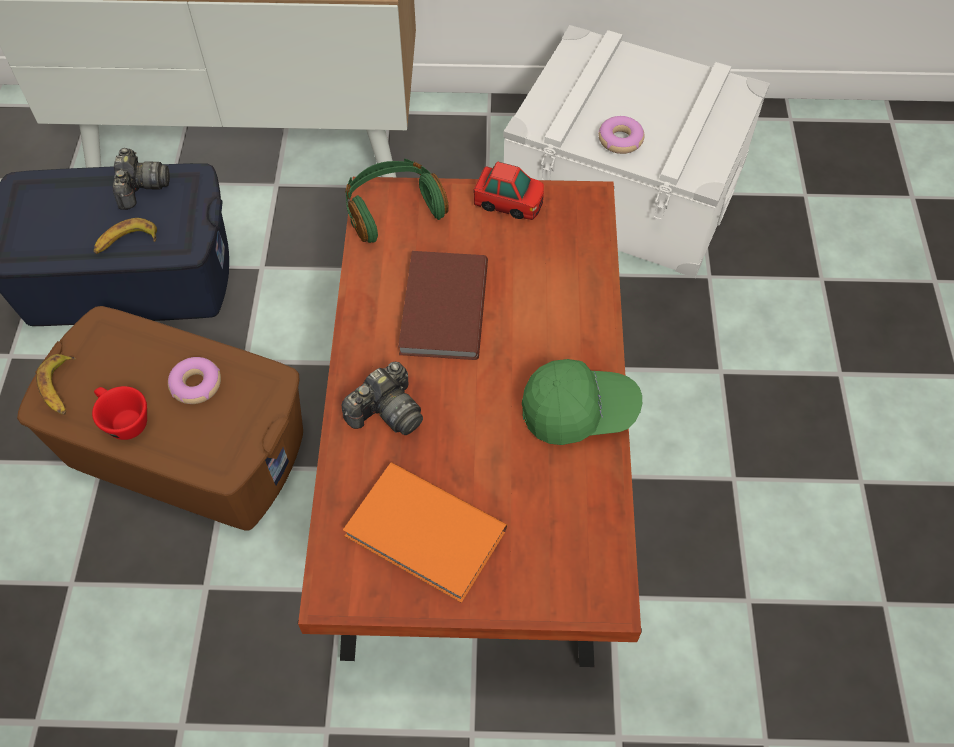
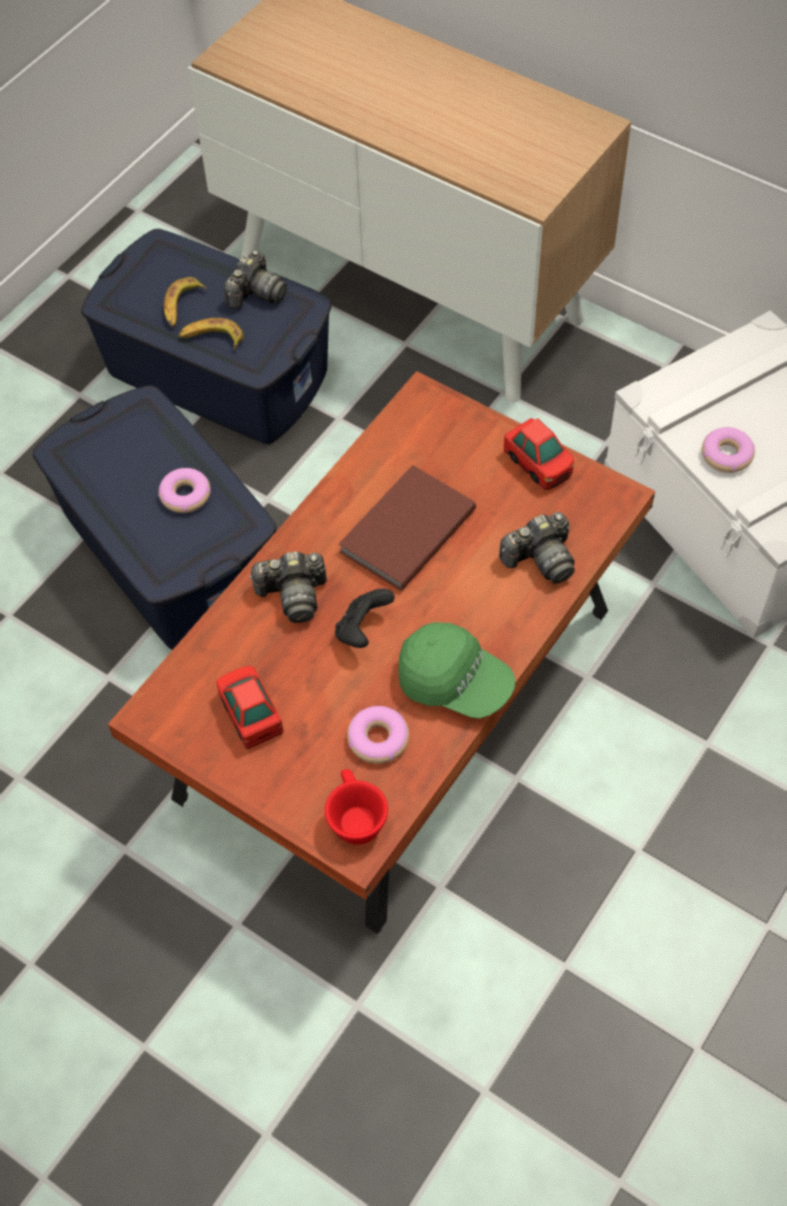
camera: 35 degrees right, 0 degrees up
brown storage box [17,306,303,530] -> blue storage box [33,385,276,650]
banana [36,354,76,415] -> banana moved to [164,277,207,327]
red cup [92,386,147,440] -> red cup moved to [325,769,388,845]
orange book [343,462,507,603] -> toy car [216,666,284,749]
green headphones [345,159,449,243] -> none
none -> black game controller [335,589,395,648]
none -> donut [347,706,409,764]
none -> camera [499,512,575,584]

